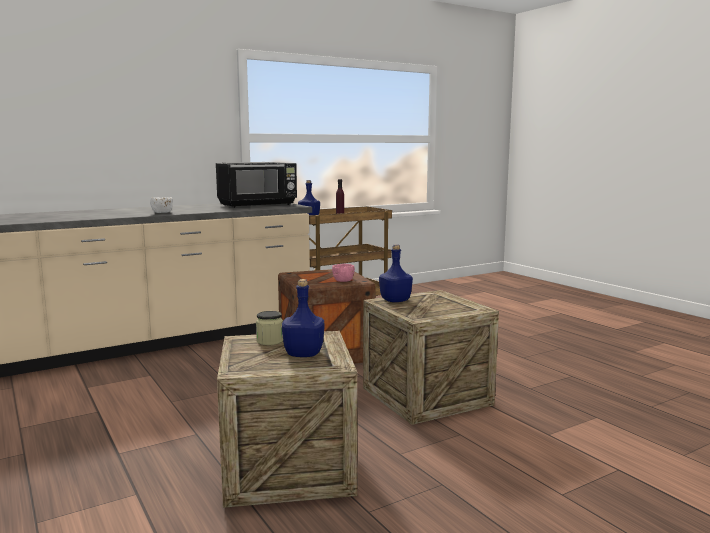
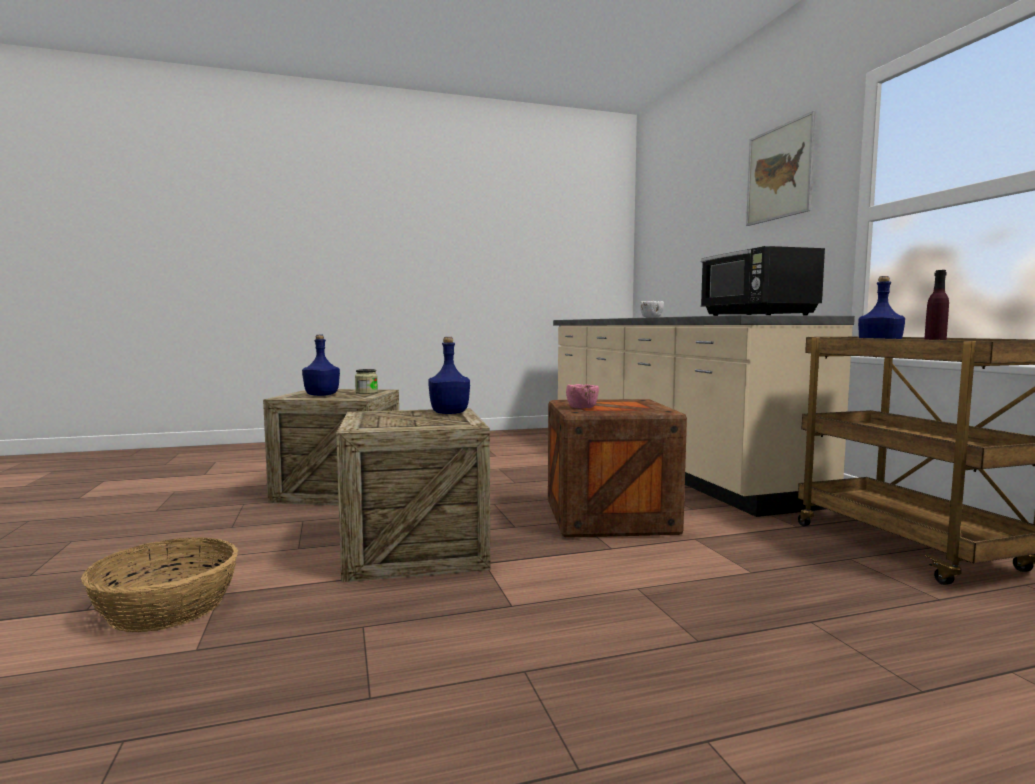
camera: 105 degrees right, 5 degrees down
none -> basket [81,537,238,632]
none -> picture [746,111,816,226]

